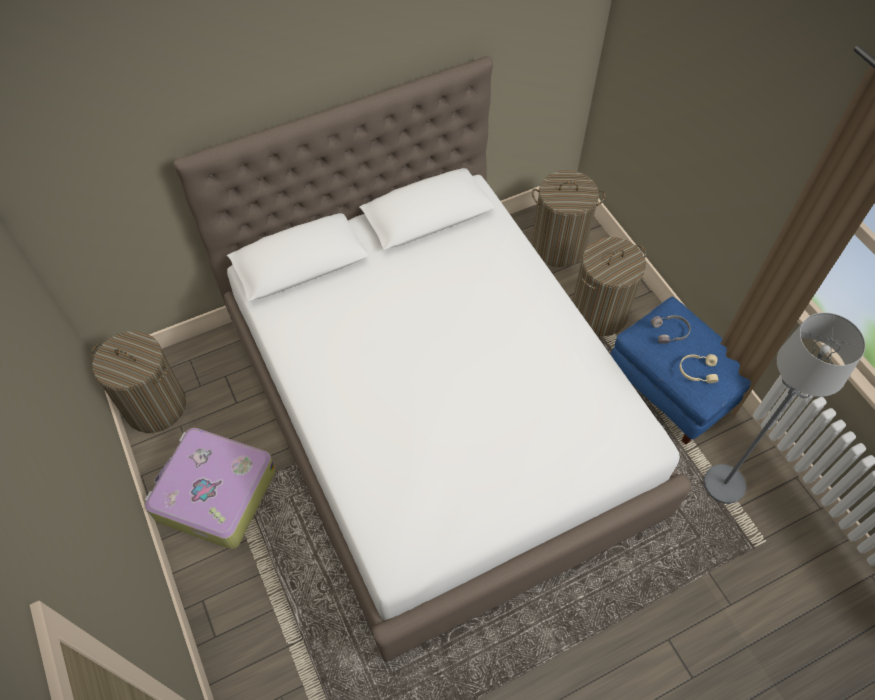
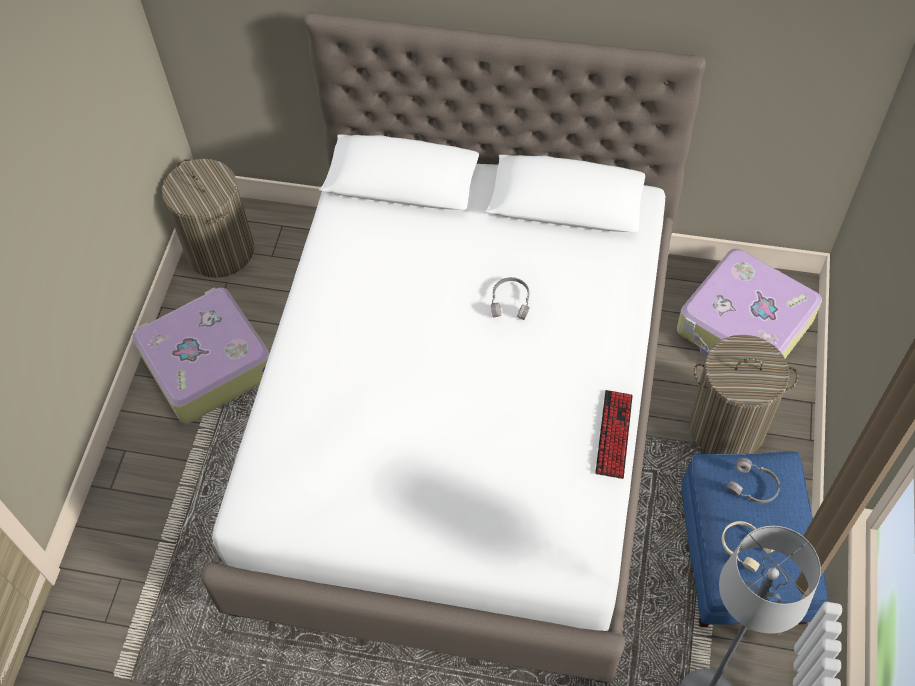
camera: 40 degrees right, 0 degrees up
laundry basket [531,170,605,267] -> suitcase [677,248,822,358]
none -> grey headphones [491,277,529,320]
none -> keyboard [595,390,633,479]

